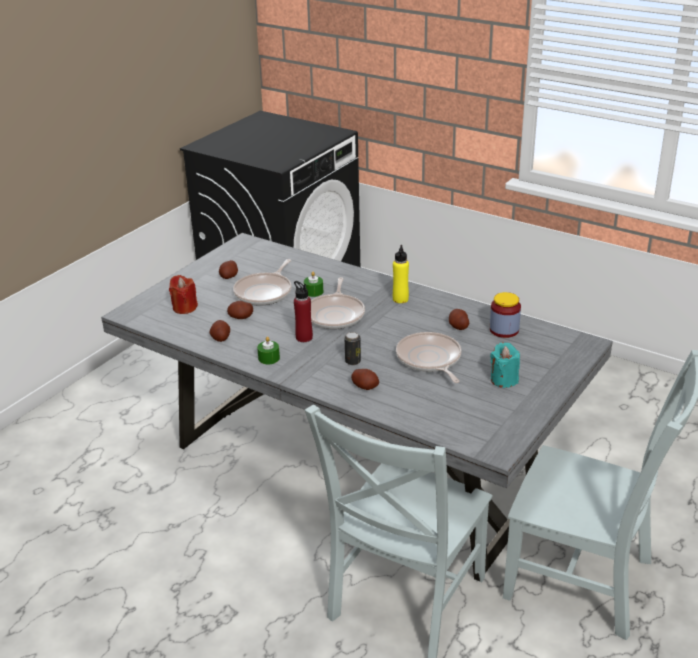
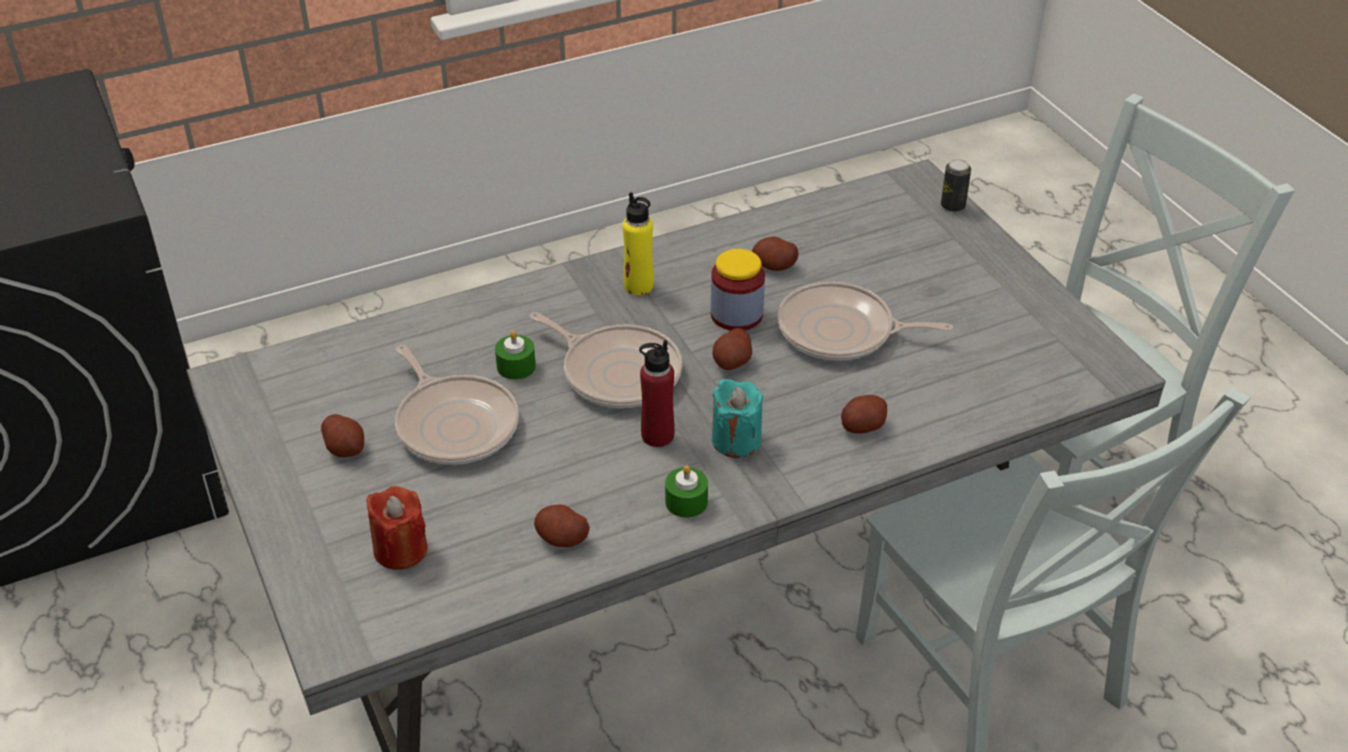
camera: 60 degrees left, 10 degrees up
potato [227,301,253,319] -> potato moved to [713,328,752,370]
can [344,332,361,365] -> can moved to [941,159,971,212]
jar [490,292,521,338] -> jar moved to [711,249,765,330]
turquoise candle [490,342,520,388] -> turquoise candle moved to [712,379,763,458]

